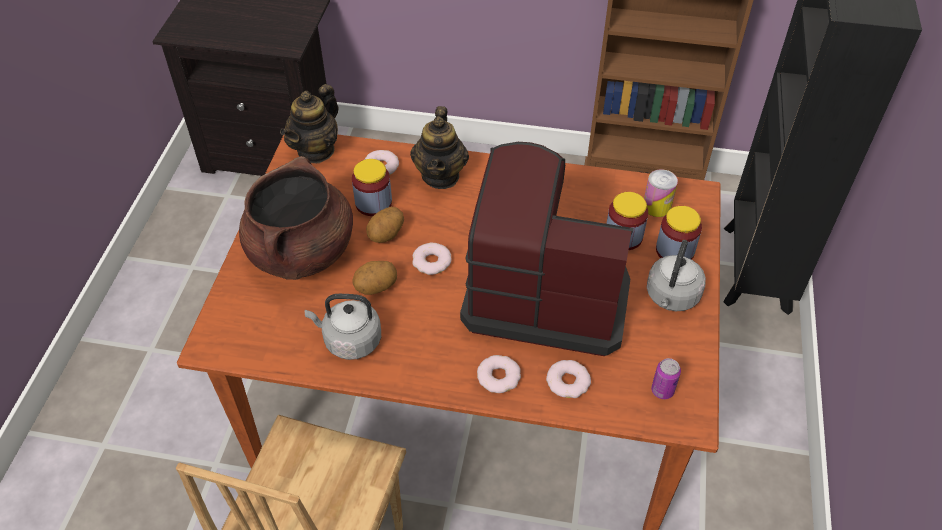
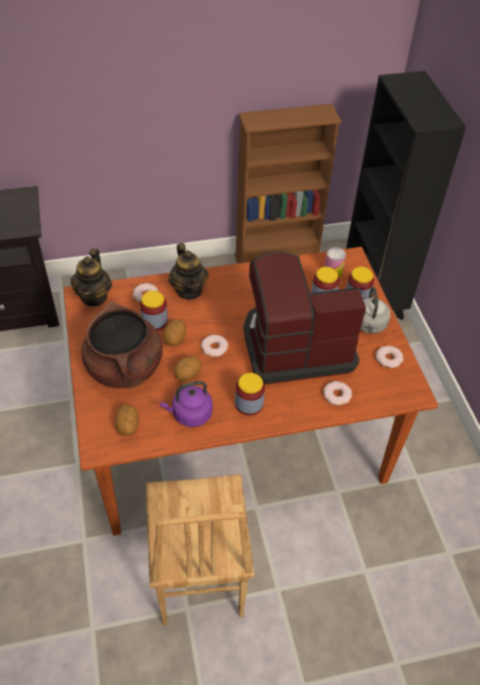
camera: 25 degrees left, 0 degrees up
grey kettle [305,294,381,360] -> purple kettle [160,381,213,427]
donut [477,355,521,393] -> donut moved to [376,346,404,368]
can [651,358,681,399] -> none
none -> potato [115,404,139,436]
none -> jar [235,373,265,415]

